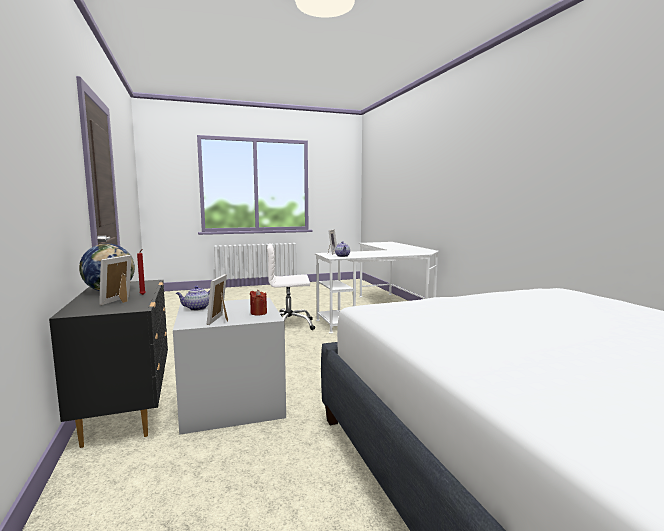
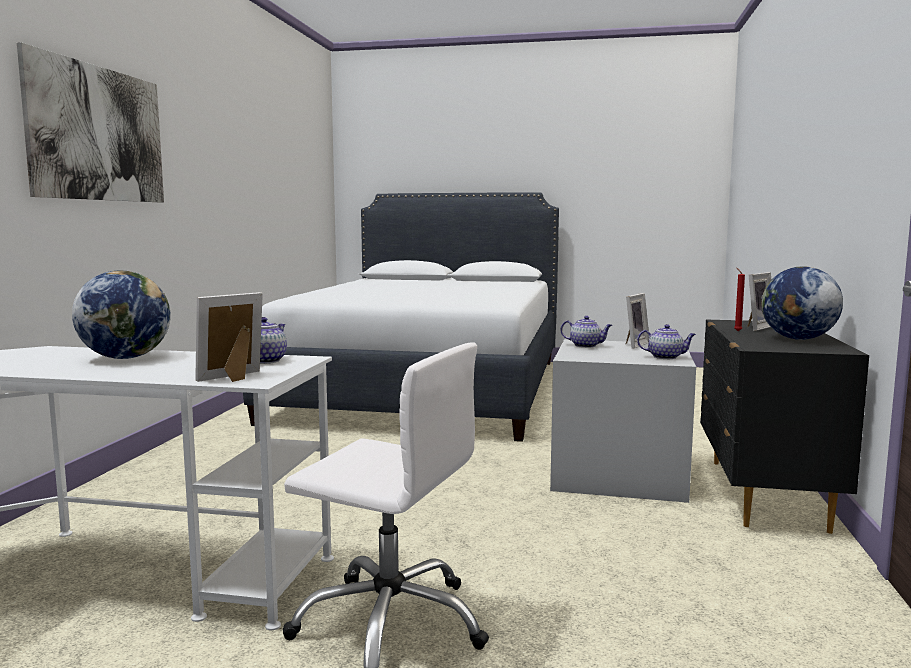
camera: 150 degrees left, 0 degrees up
red candle [250,290,267,316] -> teapot [561,316,612,348]
none -> picture [17,42,164,203]
none -> globe [72,270,171,359]

